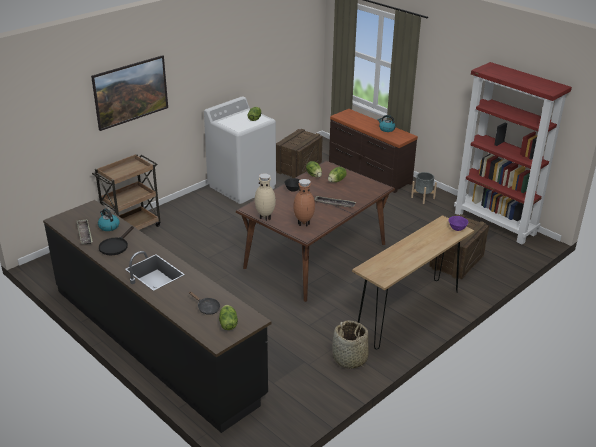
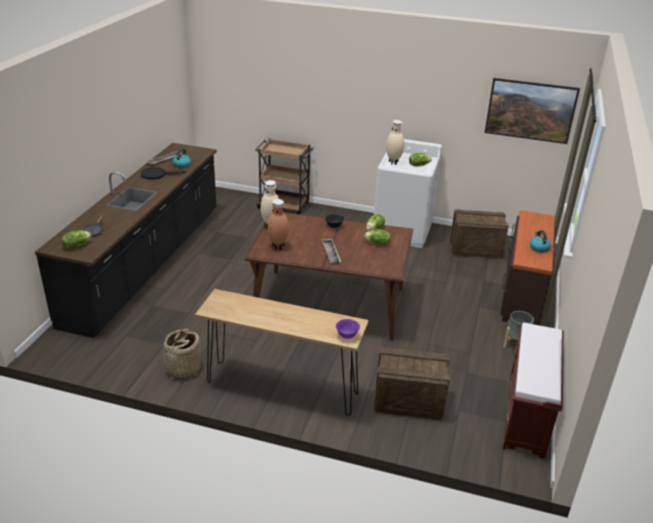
camera: 60 degrees right, 0 degrees up
picture [91,55,168,131] -> picture moved to [484,78,580,144]
red bookcase [454,62,572,244] -> brown bench [503,323,564,459]
none -> beige vase [386,120,404,165]

